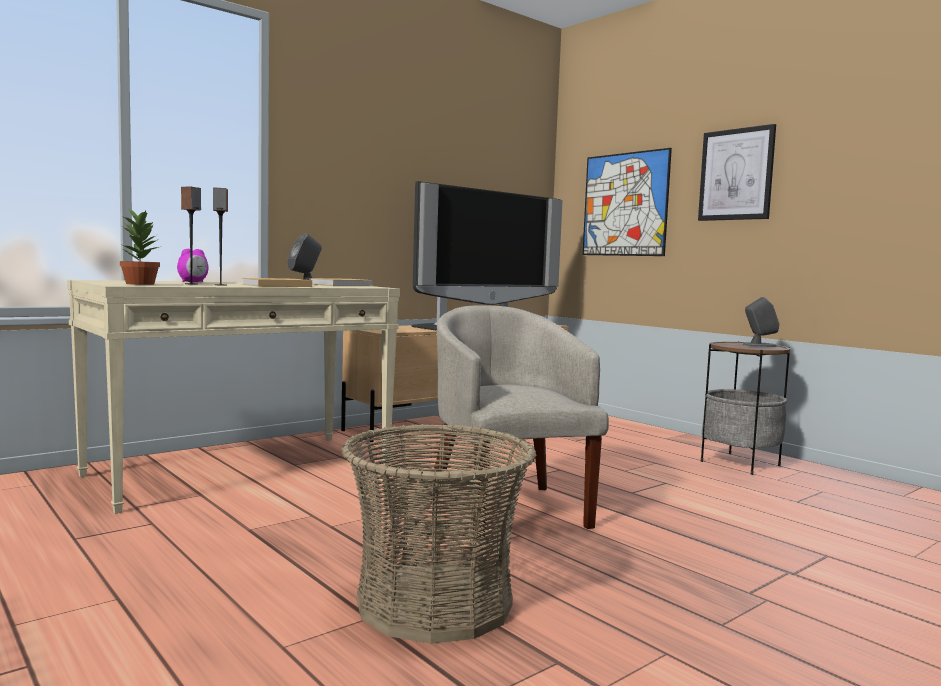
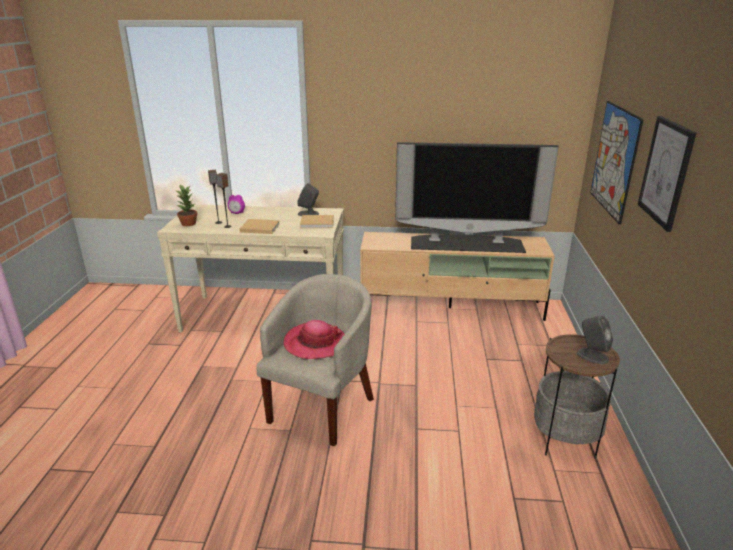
camera: 45 degrees right, 20 degrees up
basket [341,424,536,644] -> none
none -> hat [284,320,344,359]

